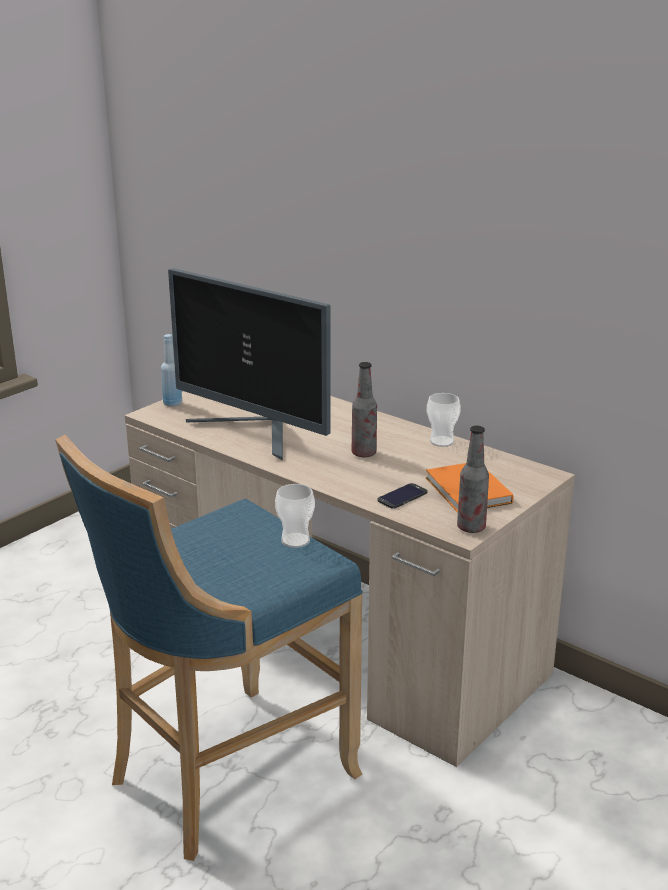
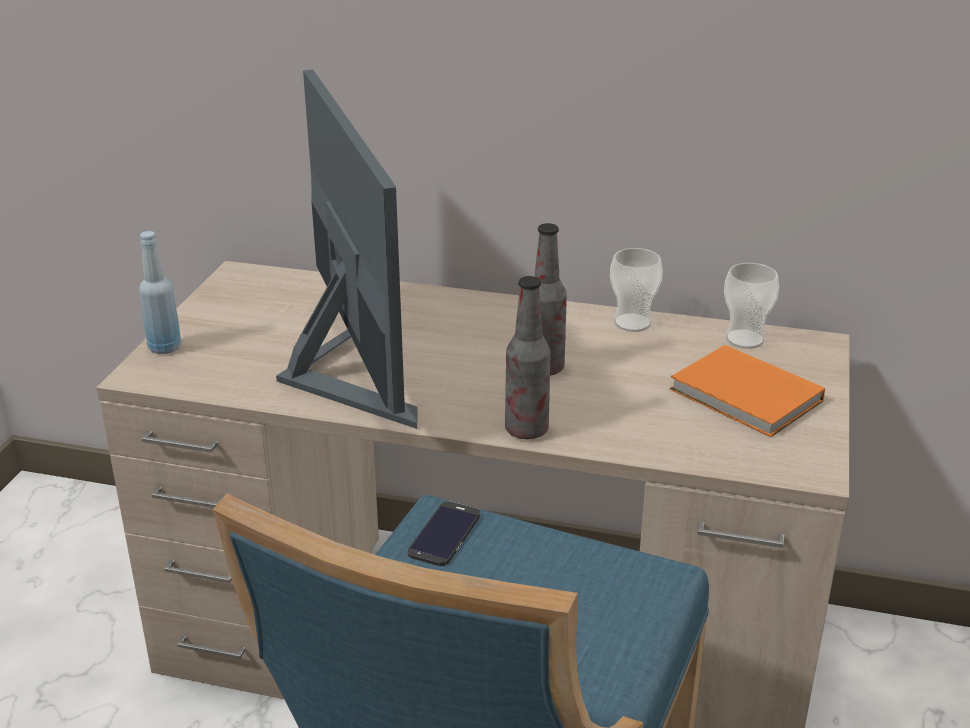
camera: 25 degrees left, 5 degrees up
monitor [168,268,331,461] -> monitor turned 120 degrees counterclockwise [276,70,418,429]
cup [275,484,315,548] -> cup moved to [724,263,779,349]
phone [378,483,428,509] -> phone moved to [408,501,480,566]
bottle [457,426,489,533] -> bottle moved to [505,276,551,439]

